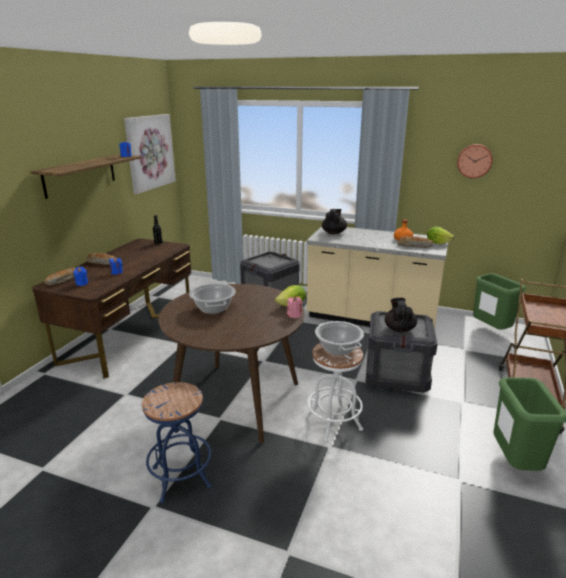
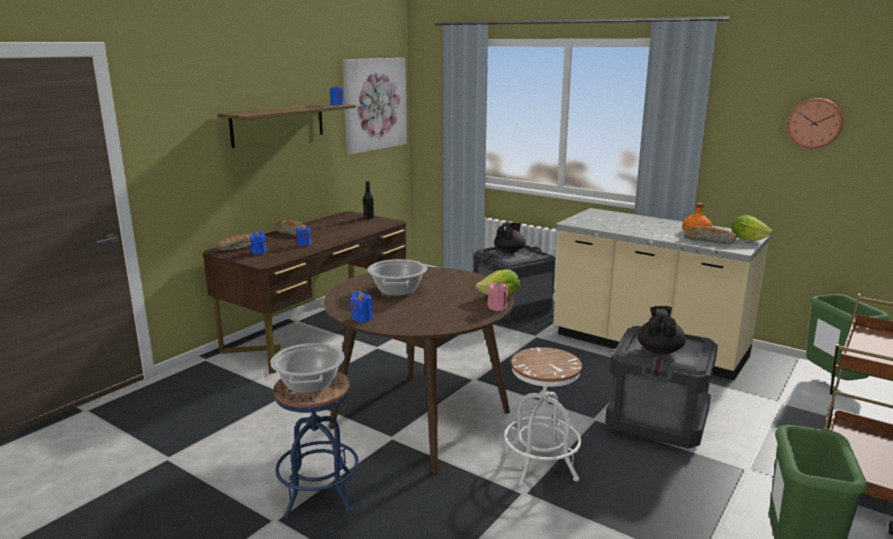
camera: 15 degrees right, 5 degrees down
cooking pot [315,321,364,356] -> cooking pot moved to [270,343,344,394]
black teapot [322,209,347,234] -> black teapot moved to [494,222,525,253]
none -> blue candle [350,291,373,323]

